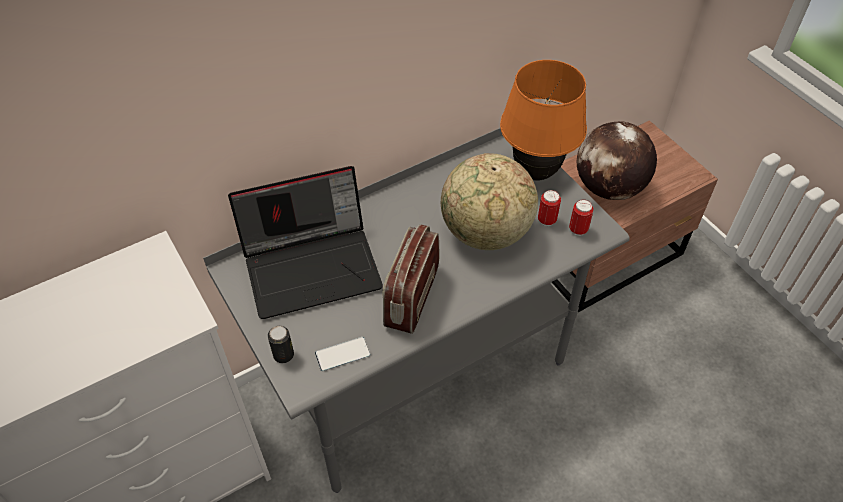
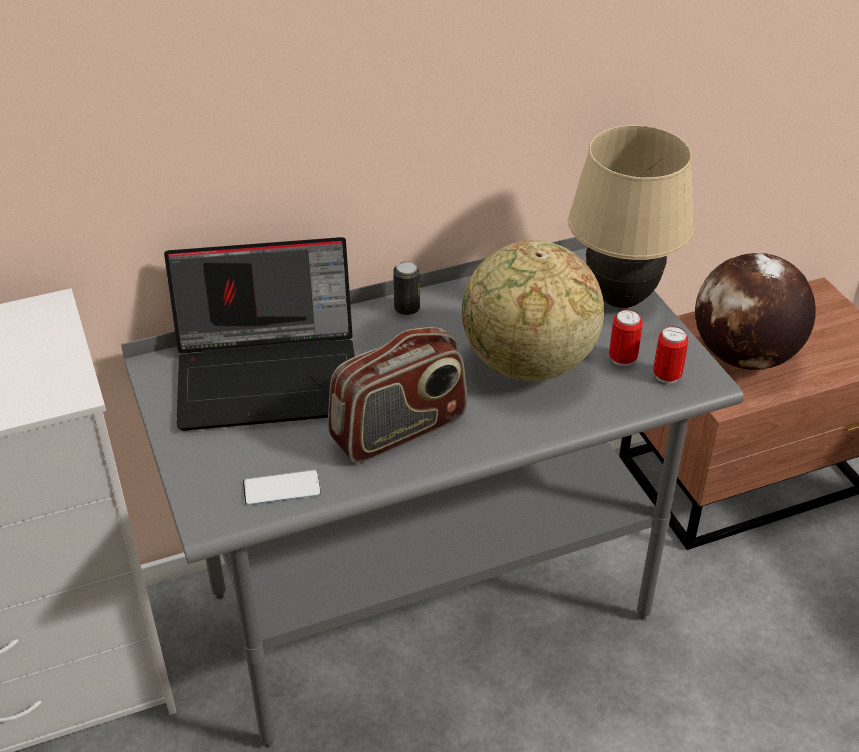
camera: 10 degrees right, 10 degrees down
can [268,326,294,363] -> can moved to [393,261,420,315]
radio [382,224,440,334] -> radio turned 150 degrees counterclockwise [328,327,467,463]
orange table lamp [500,60,587,181] -> beige table lamp [568,125,694,308]

